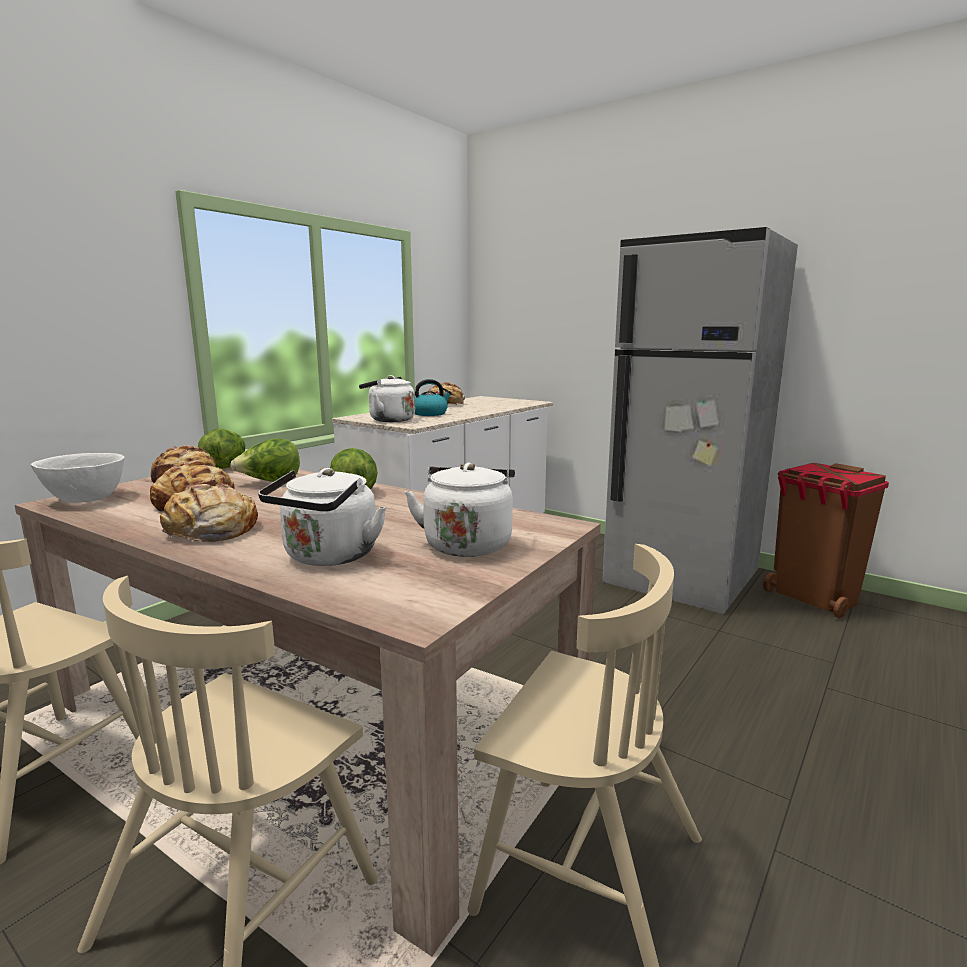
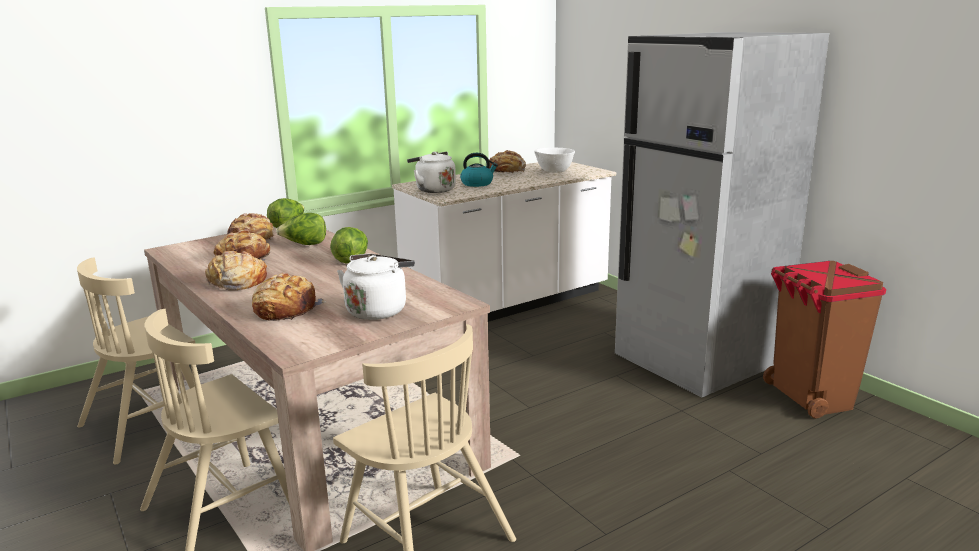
camera: 20 degrees right, 5 degrees up
white bowl [31,453,125,503] -> white bowl moved to [534,147,575,173]
white kettle [258,468,386,566] -> bread [252,273,326,321]

